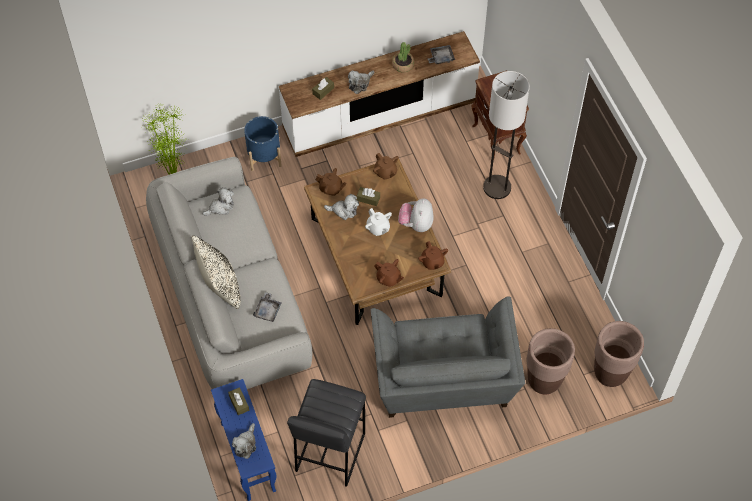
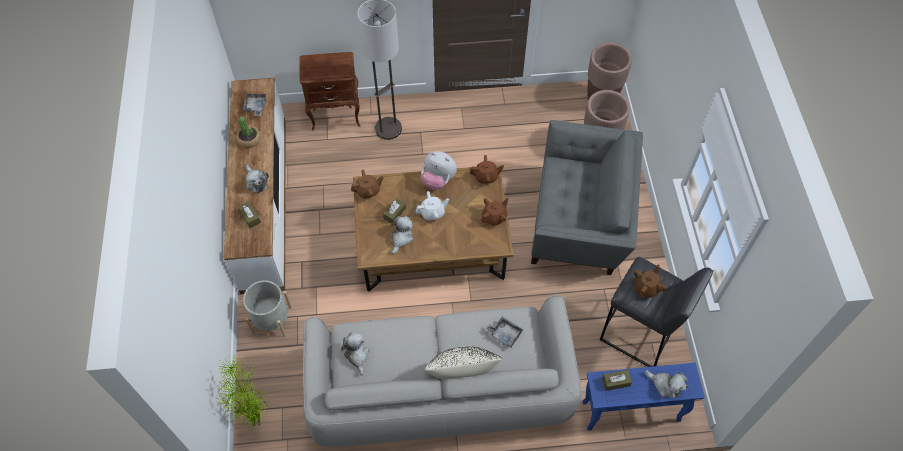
camera: 75 degrees left, 0 degrees up
blue planter [244,116,282,171] -> grey planter [243,280,292,337]
brown teapot [315,168,346,196] -> brown teapot moved to [634,265,667,298]

